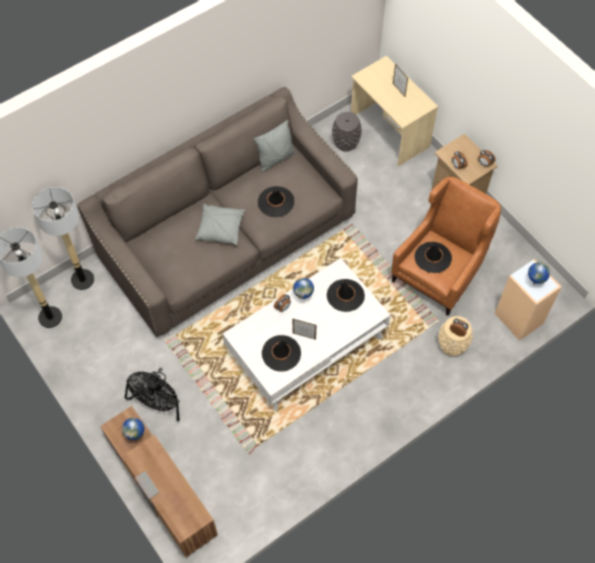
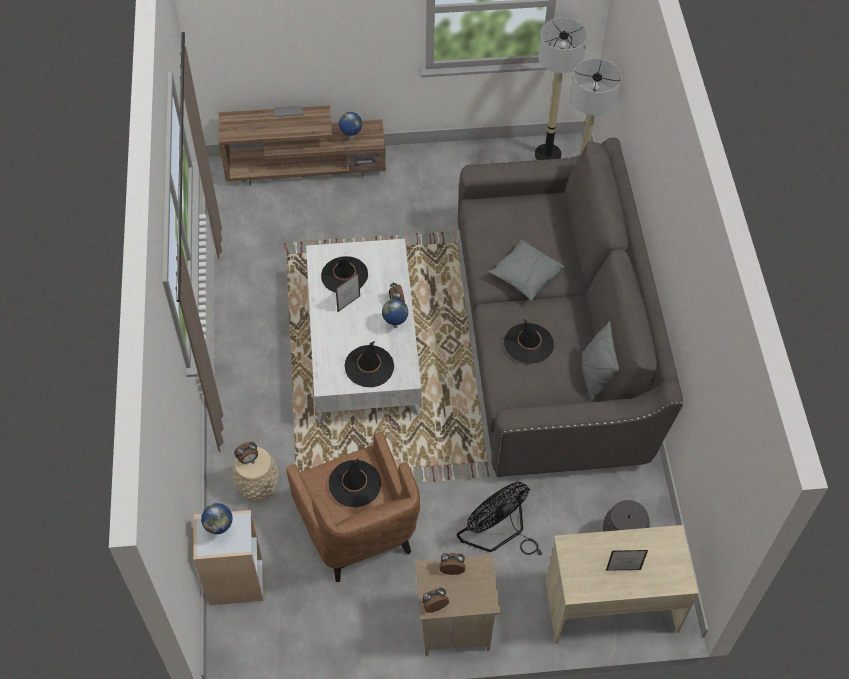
camera: 120 degrees right, 5 degrees down
black fan [125,367,180,421] -> black fan moved to [457,482,542,556]

